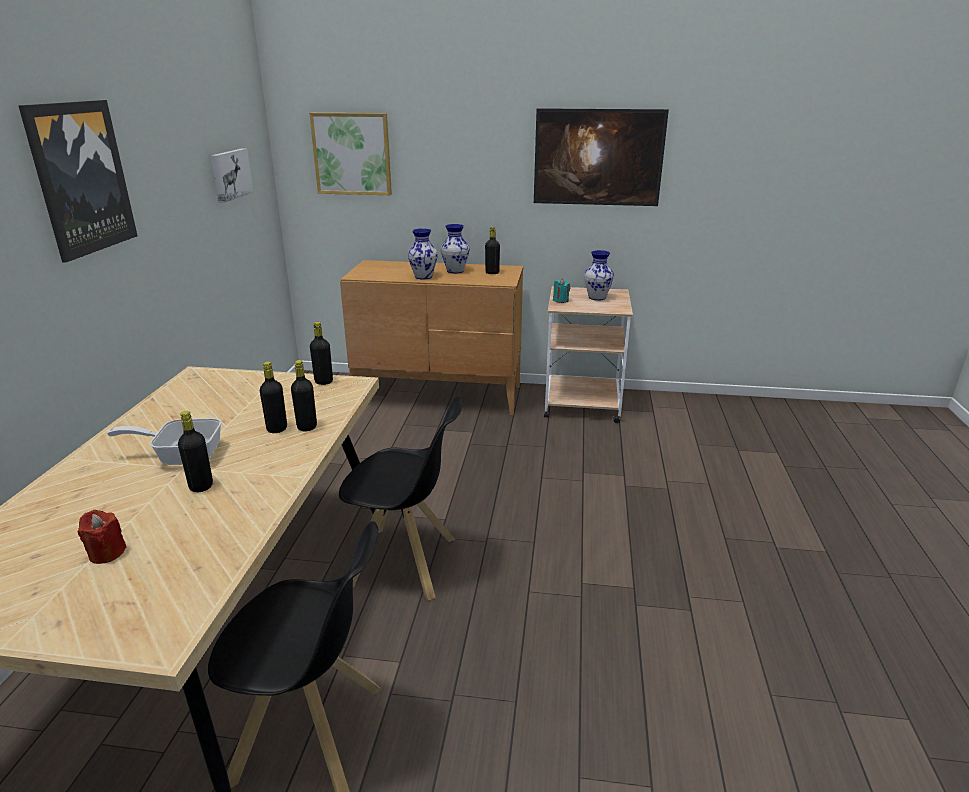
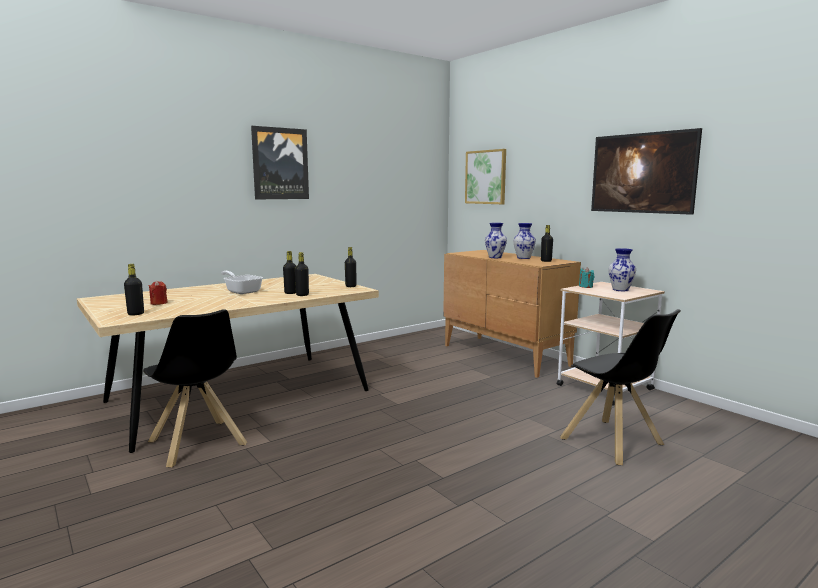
camera: 45 degrees right, 15 degrees down
black bottle [178,411,213,492] -> black bottle moved to [124,264,144,315]
picture [211,148,254,203] -> none
black chair [339,396,463,601] -> black chair moved to [560,309,681,465]

